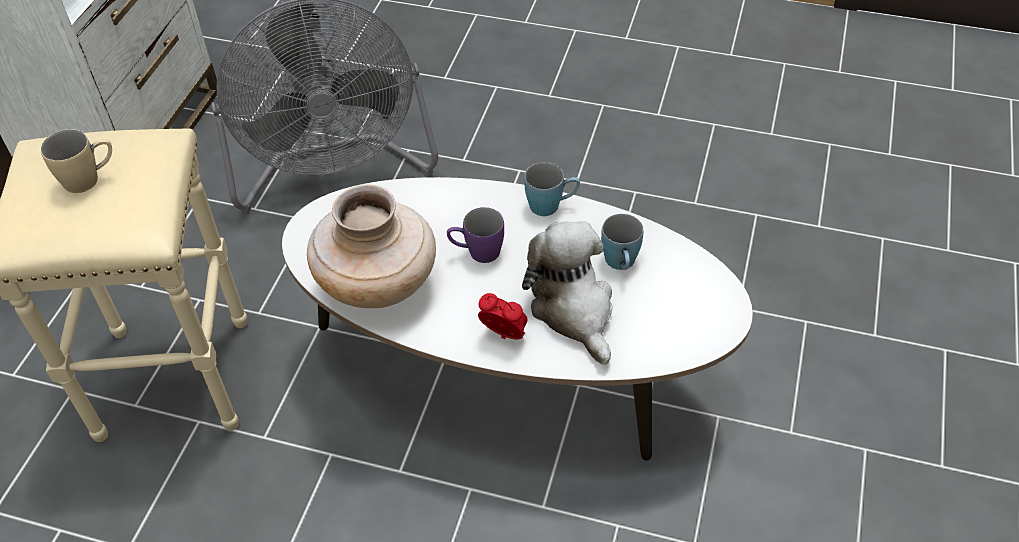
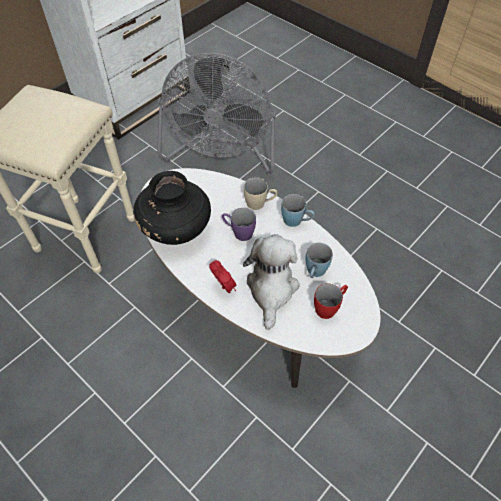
camera: 25 degrees right, 5 degrees up
beige mug [40,129,112,193] -> beige mug moved to [244,177,277,210]
beige vase [307,184,436,308] -> black vase [133,171,211,245]
none -> red mug [314,283,348,319]

